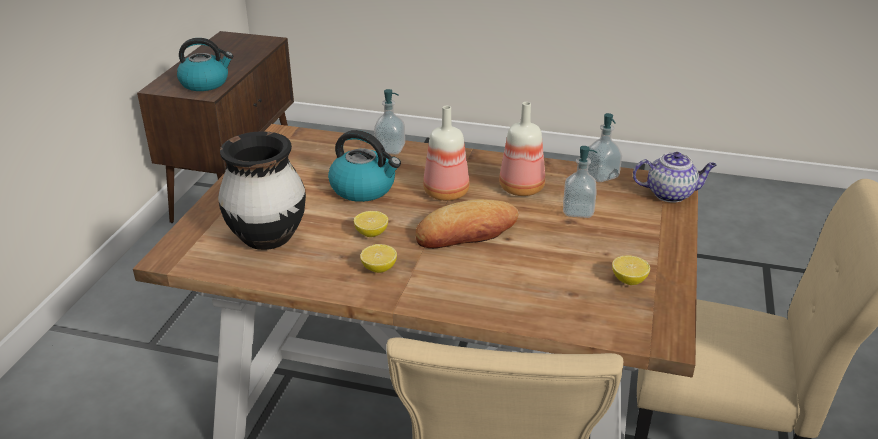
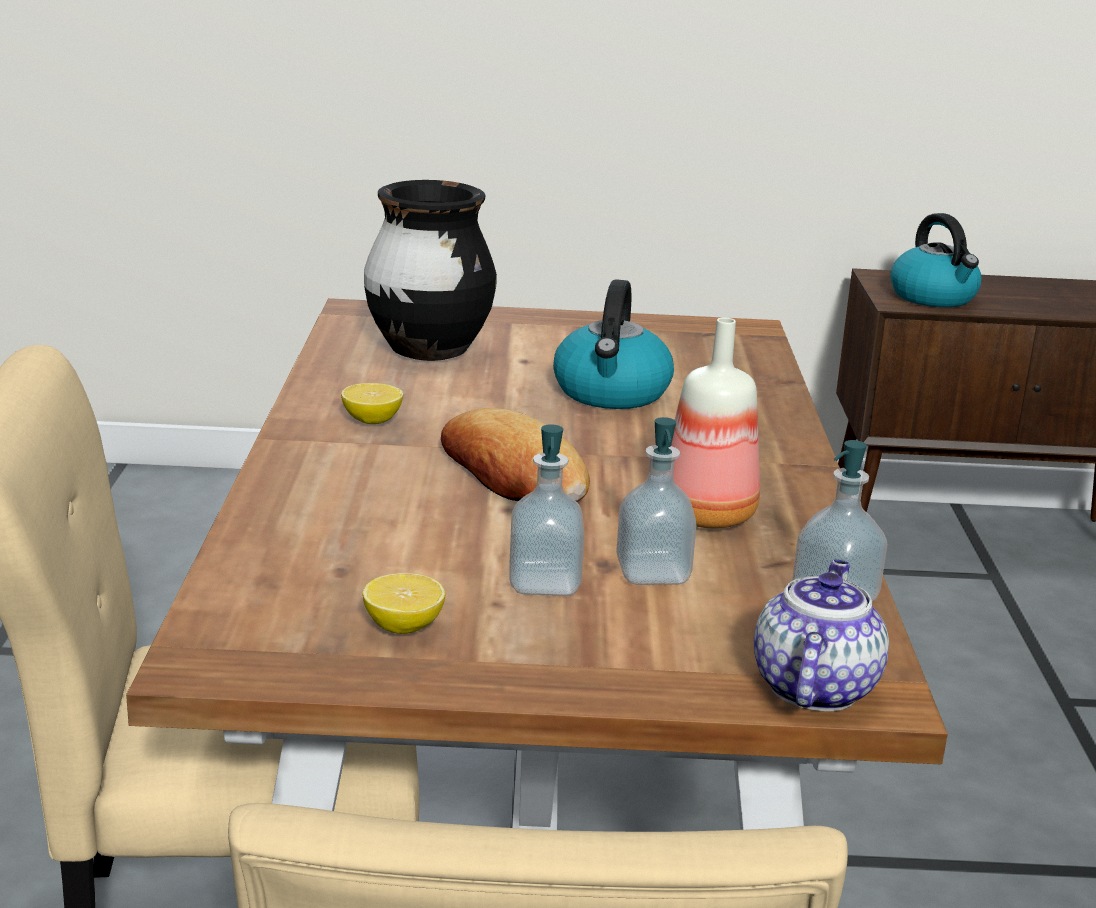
camera: 75 degrees right, 10 degrees down
lemon [354,211,388,237] -> none
soap dispenser [374,89,405,155] -> soap dispenser moved to [509,424,584,596]
bottle [423,106,470,201] -> none
teapot [633,152,717,202] -> teapot turned 150 degrees counterclockwise [754,559,889,711]

